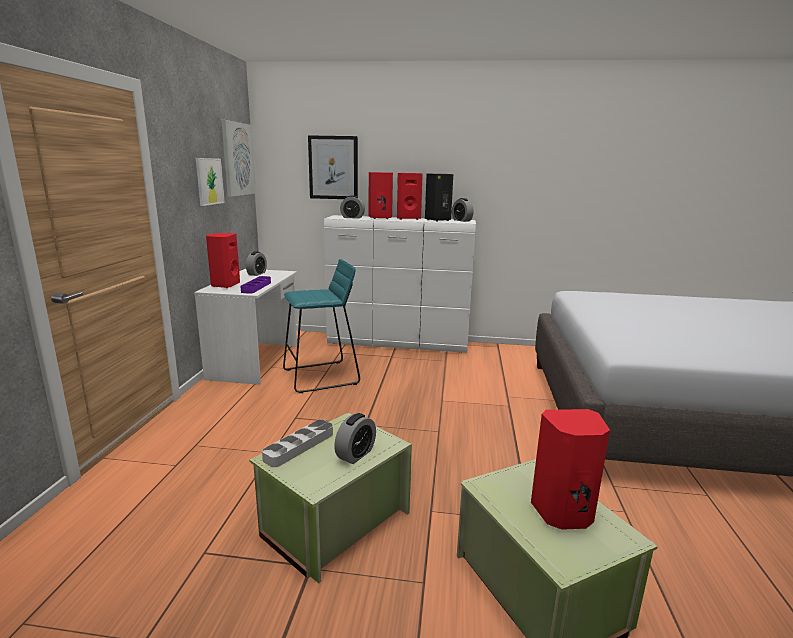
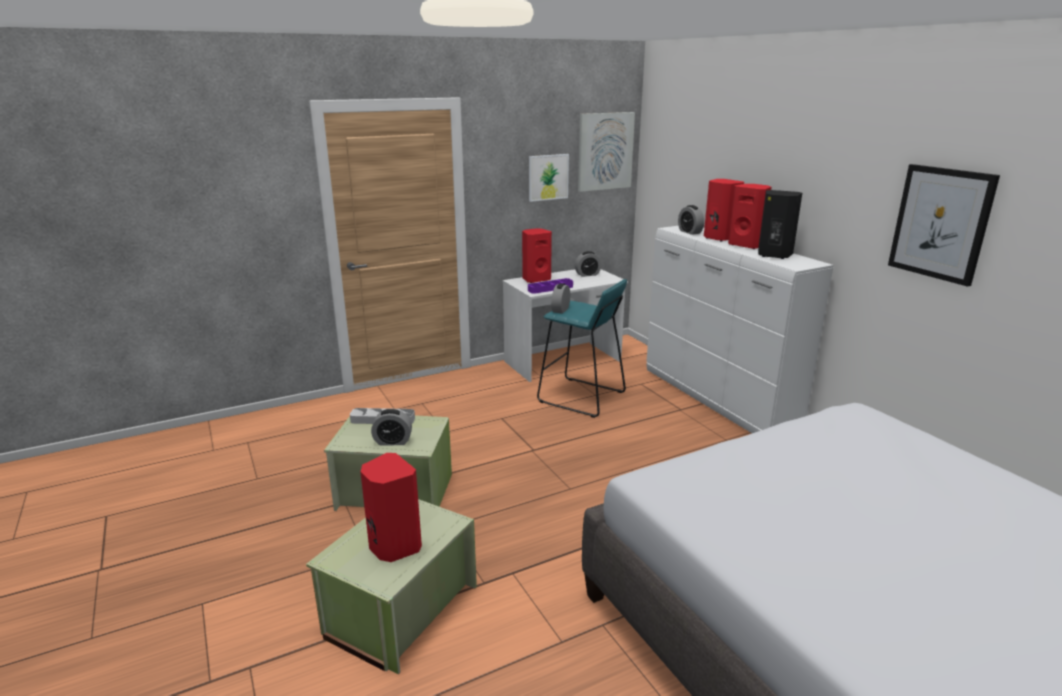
camera: 55 degrees right, 5 degrees up
picture [308,135,358,199] -> picture moved to [888,164,1000,287]
alarm clock [452,198,474,222] -> alarm clock moved to [551,283,570,314]

